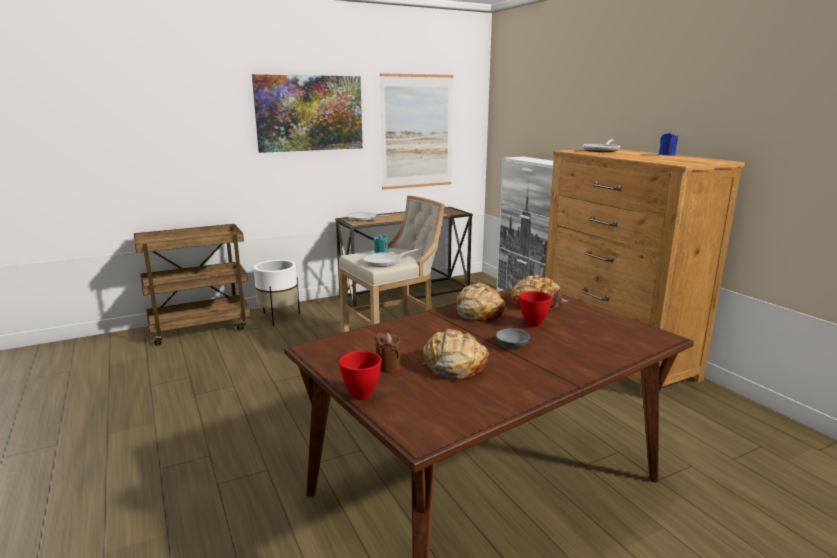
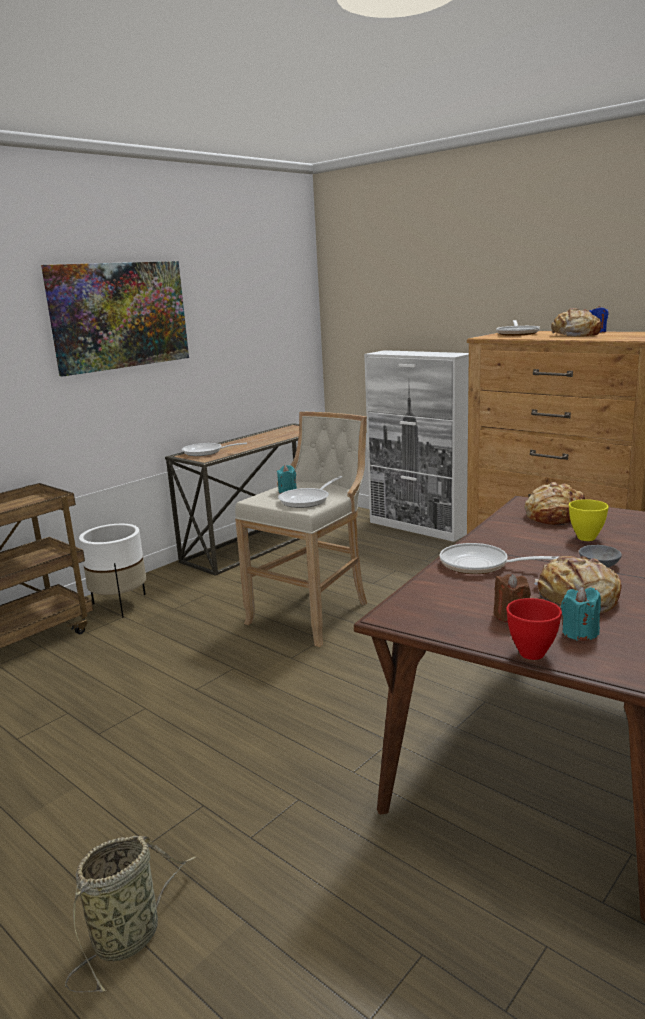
camera: 20 degrees left, 0 degrees up
picture [380,73,453,190] -> none
bread [455,283,505,321] -> bread moved to [551,308,601,337]
red bowl [519,291,552,327] -> yellow bowl [569,499,609,541]
none -> basket [65,836,197,993]
none -> frying pan [440,543,559,574]
none -> turquoise candle [561,587,601,641]

